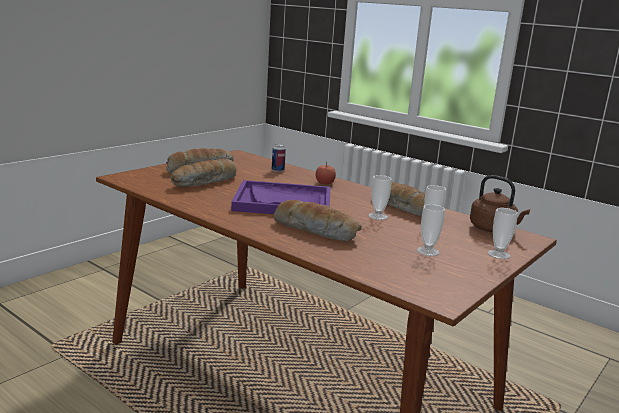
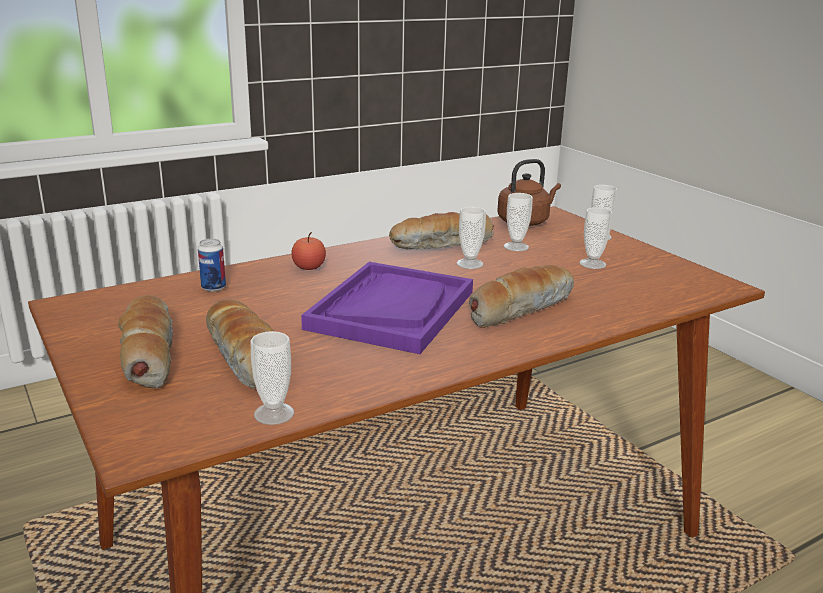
camera: 70 degrees left, 5 degrees up
none -> cup [250,331,294,425]

